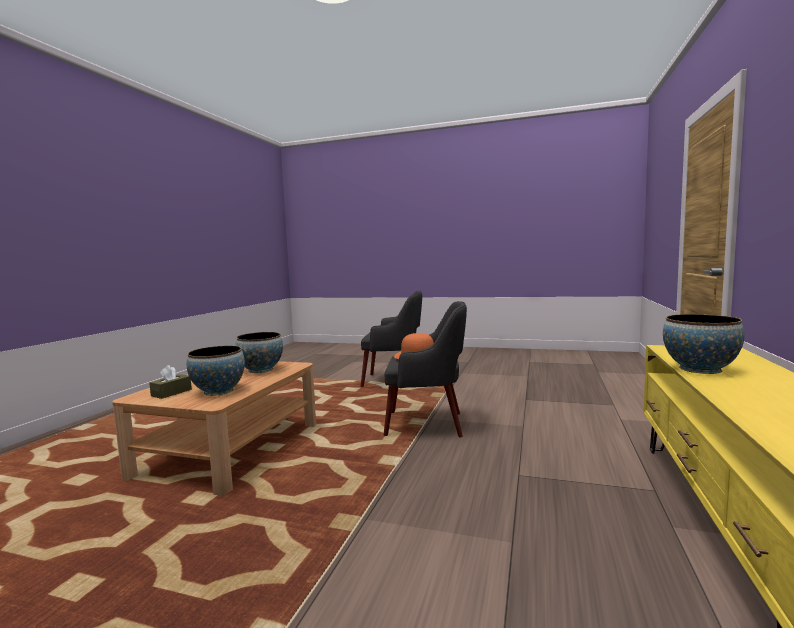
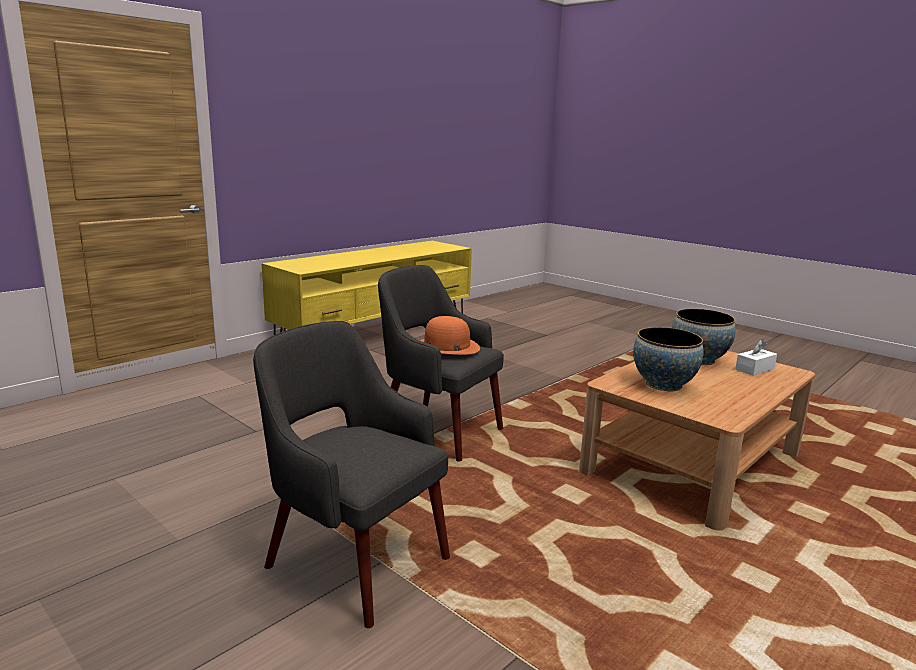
camera: 155 degrees left, 10 degrees up
brown tissue box [149,365,192,399] -> white tissue box [735,339,777,376]
bowl [663,314,745,374] -> none

